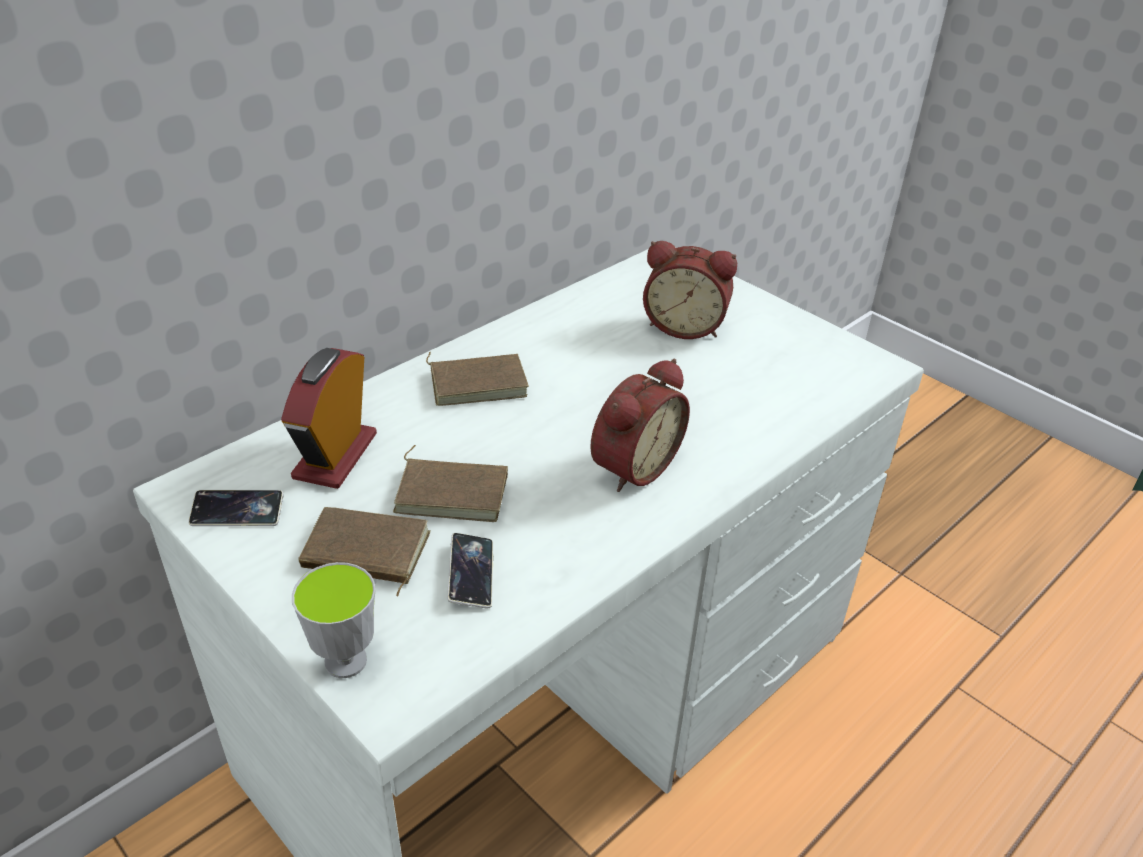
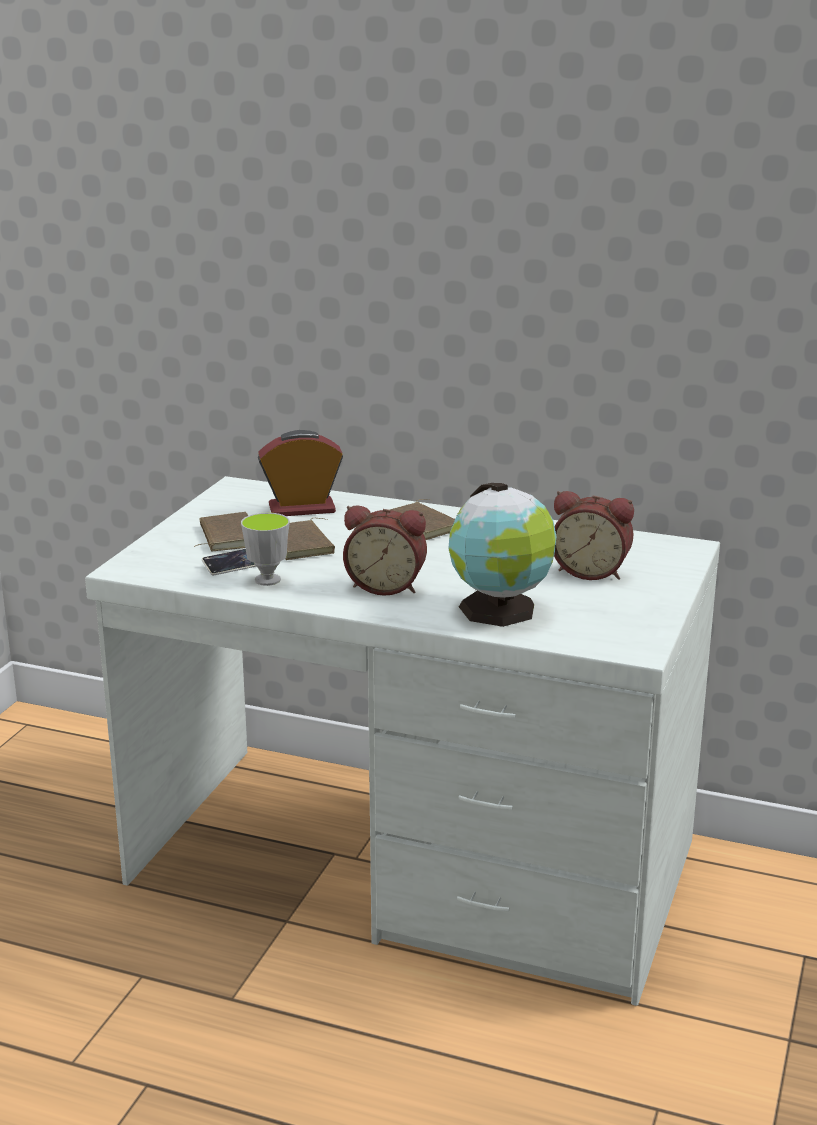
camera: 65 degrees right, 15 degrees down
phone [188,490,284,526] -> none
cup [292,562,375,678] -> cup moved to [241,513,290,586]
alarm clock [643,241,737,339] -> alarm clock turned 60 degrees counterclockwise [554,491,634,580]
none -> globe [448,483,557,627]

